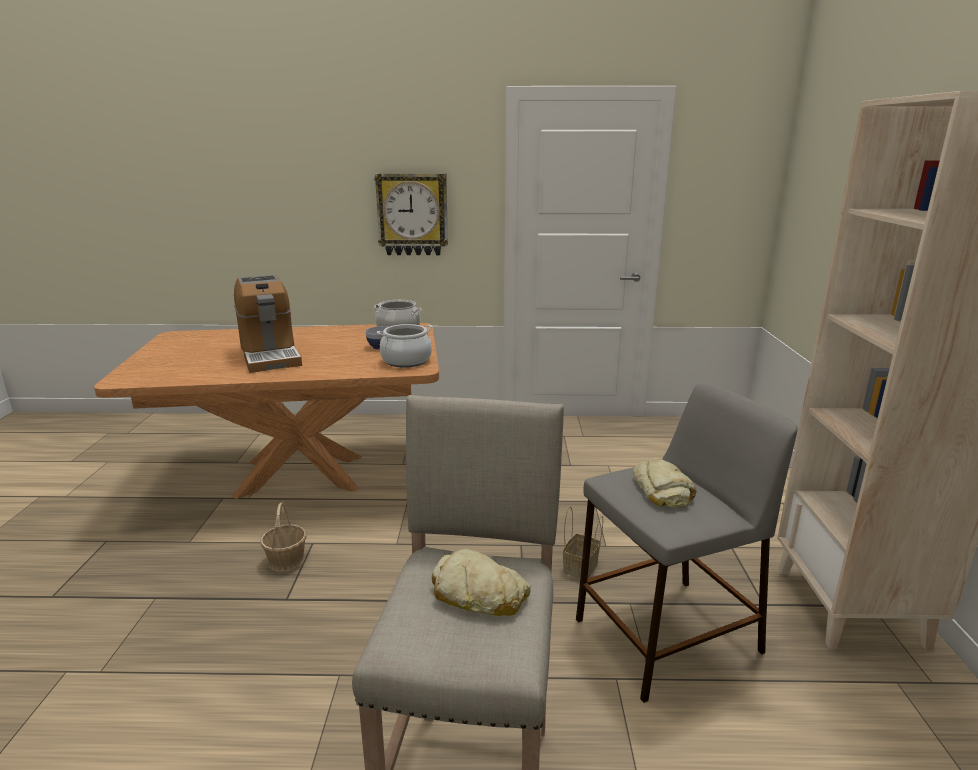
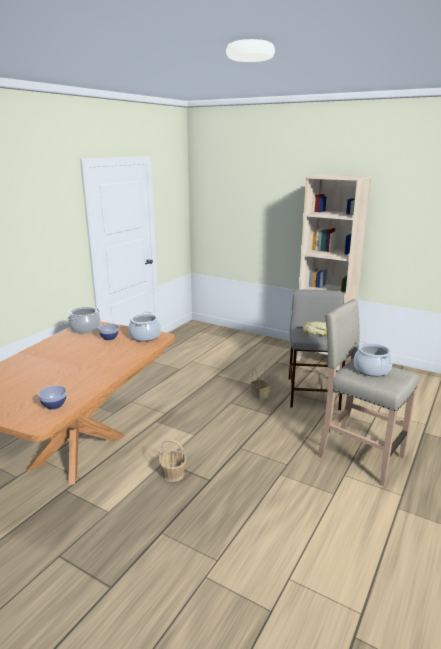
camera: 60 degrees left, 0 degrees up
coffee machine [234,275,302,373] -> none
wall clock [374,174,448,255] -> none
bread [432,549,531,616] -> cooking pot [354,341,393,377]
none -> bowl [38,386,66,410]

